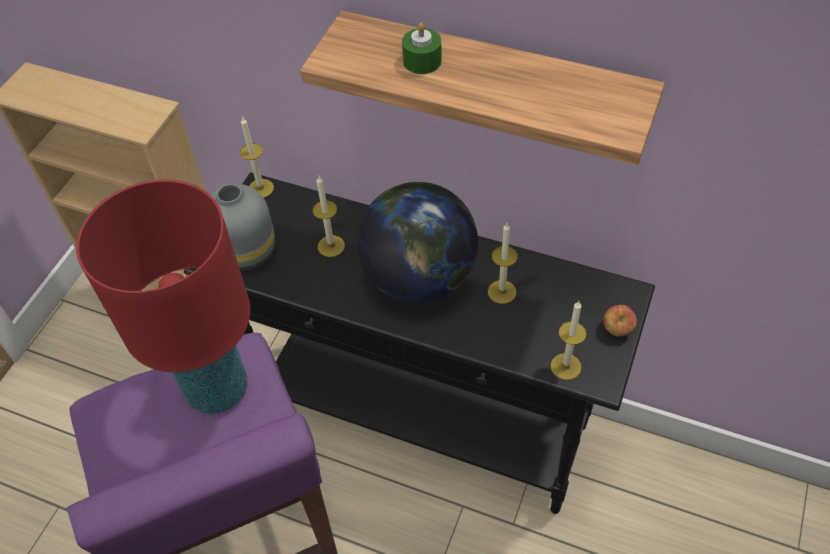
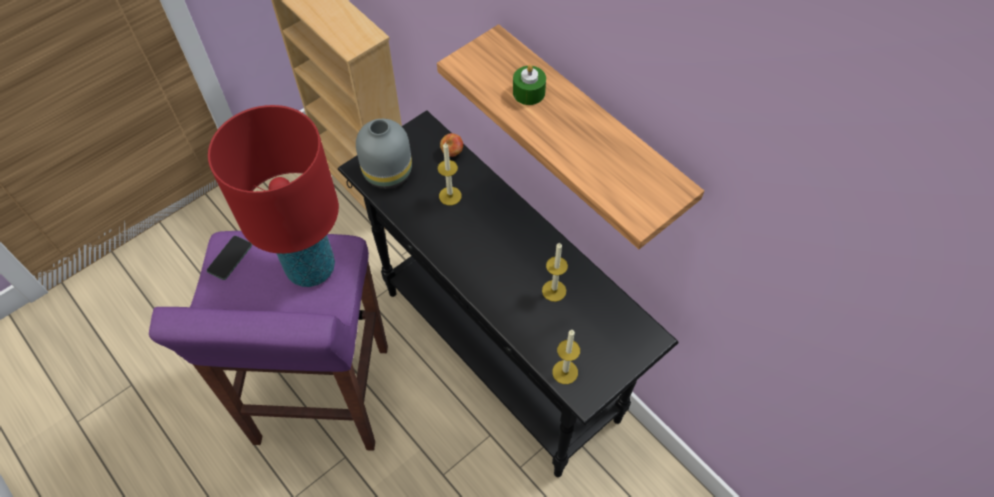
camera: 25 degrees right, 5 degrees up
candle [240,117,274,198] -> none
globe [357,182,478,303] -> none
apple [603,305,637,337] -> apple moved to [440,133,463,157]
none -> phone [207,236,252,280]

